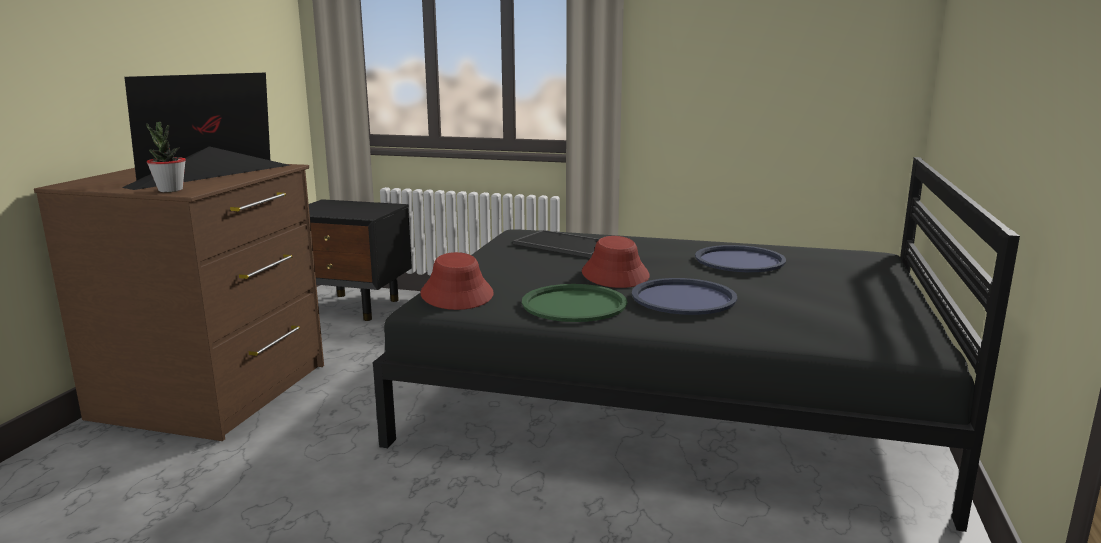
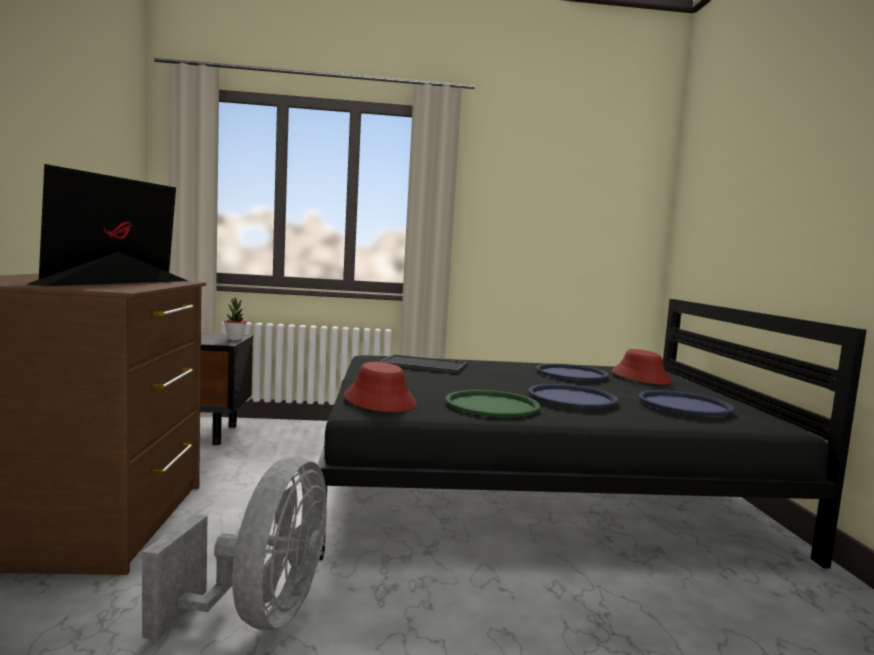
camera: 20 degrees left, 10 degrees down
potted plant [146,122,186,192] -> potted plant moved to [224,298,247,341]
red hat [582,236,650,288] -> red hat moved to [612,349,672,385]
none -> grey fan [142,457,327,641]
none -> blue tray [638,390,734,416]

